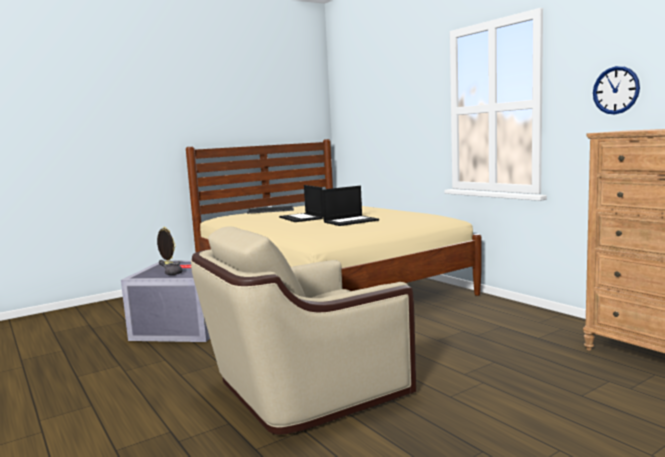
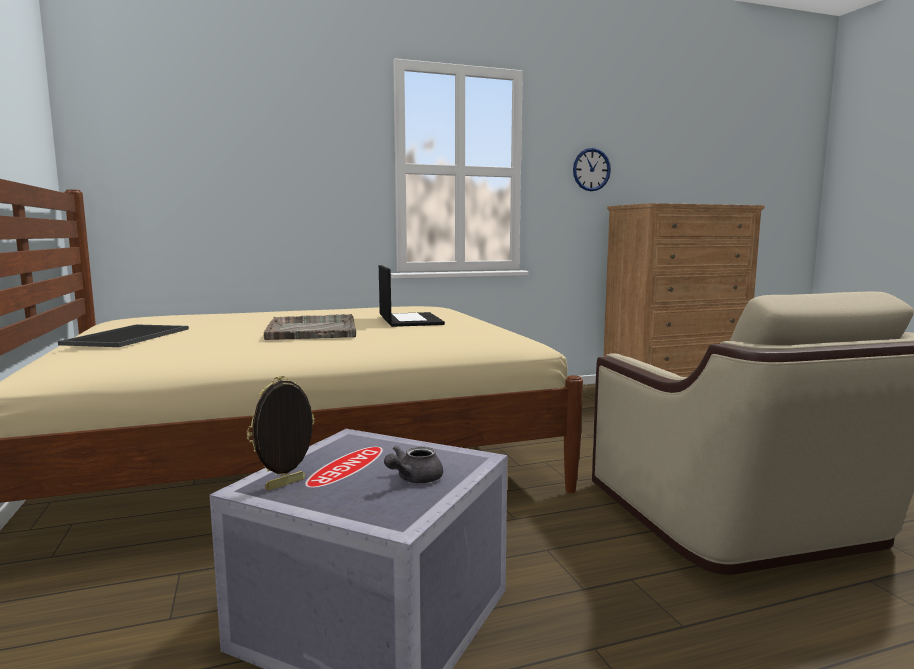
camera: 75 degrees left, 0 degrees up
laptop [279,185,323,222] -> grey tray [264,314,356,340]

